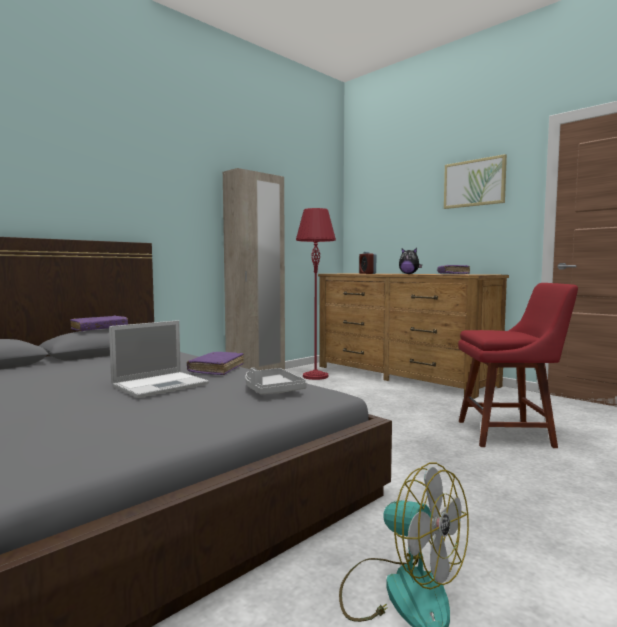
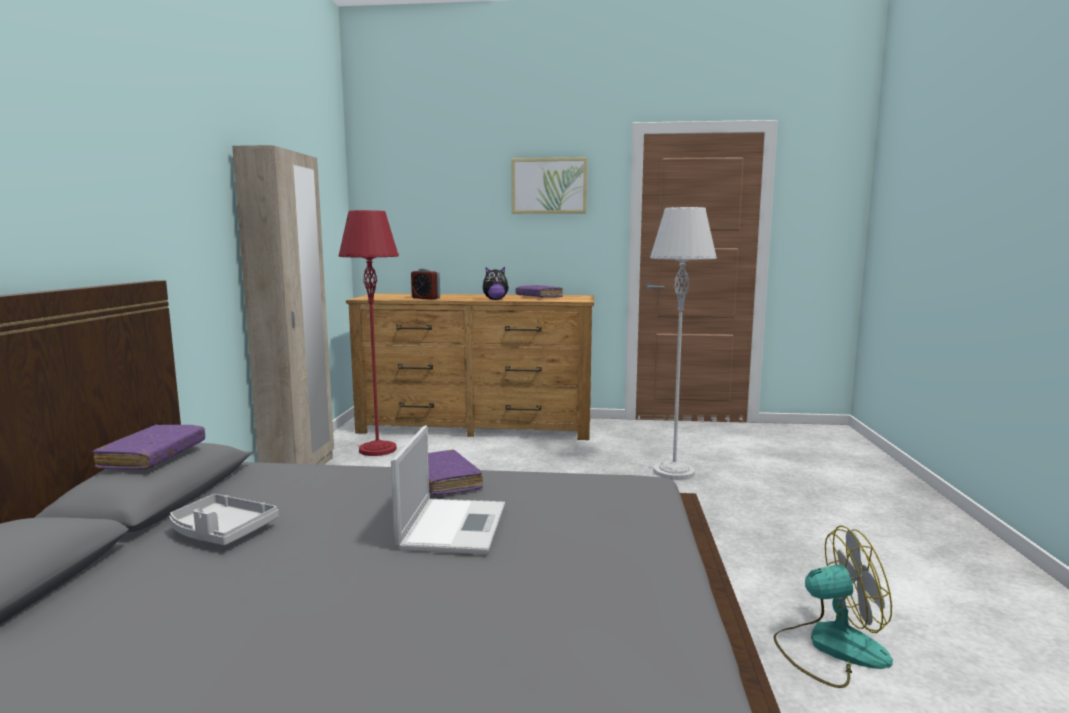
camera: 40 degrees left, 5 degrees up
grey tray [245,368,307,395] -> grey tray moved to [169,494,279,545]
red chair [458,283,578,448] -> grey floor lamp [650,207,717,480]

